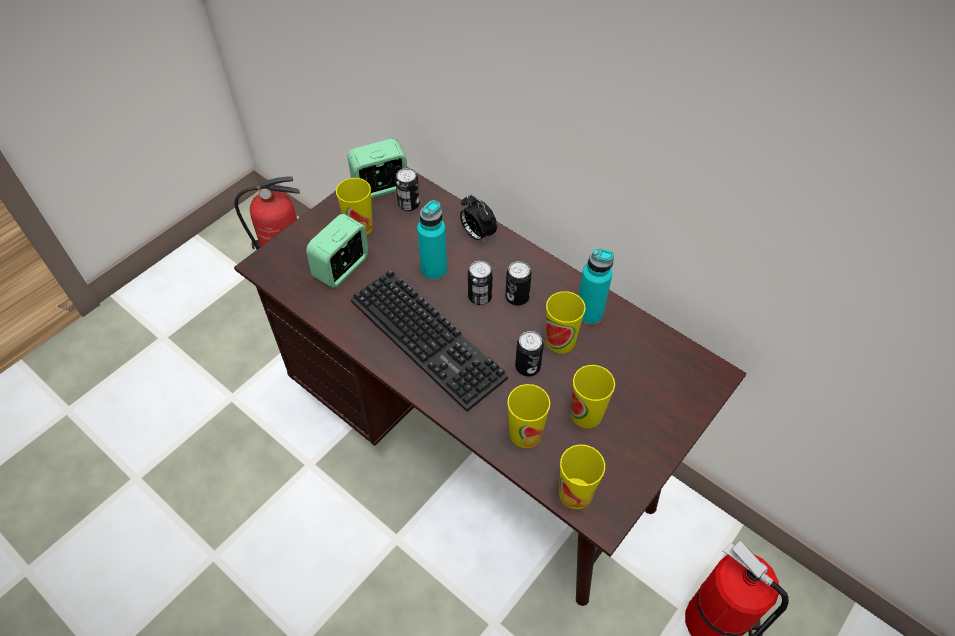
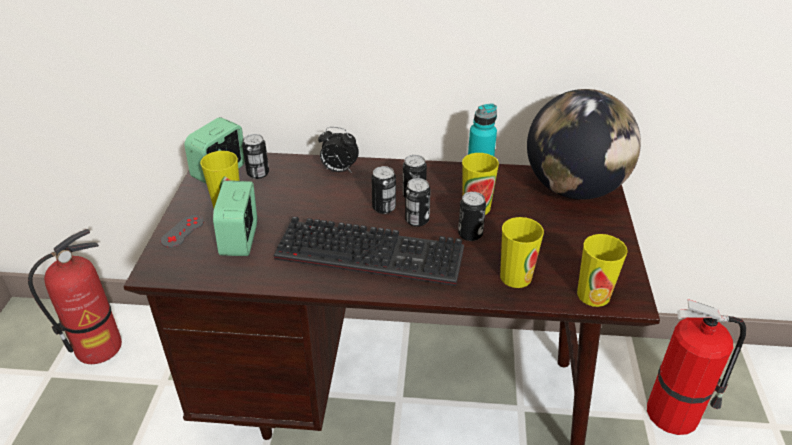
camera: 35 degrees left, 15 degrees down
turquoise bottle [417,200,447,280] -> none
cup [571,365,615,428] -> none
none -> grey game controller [161,215,204,248]
none -> can [405,178,431,227]
none -> globe [527,89,641,200]

